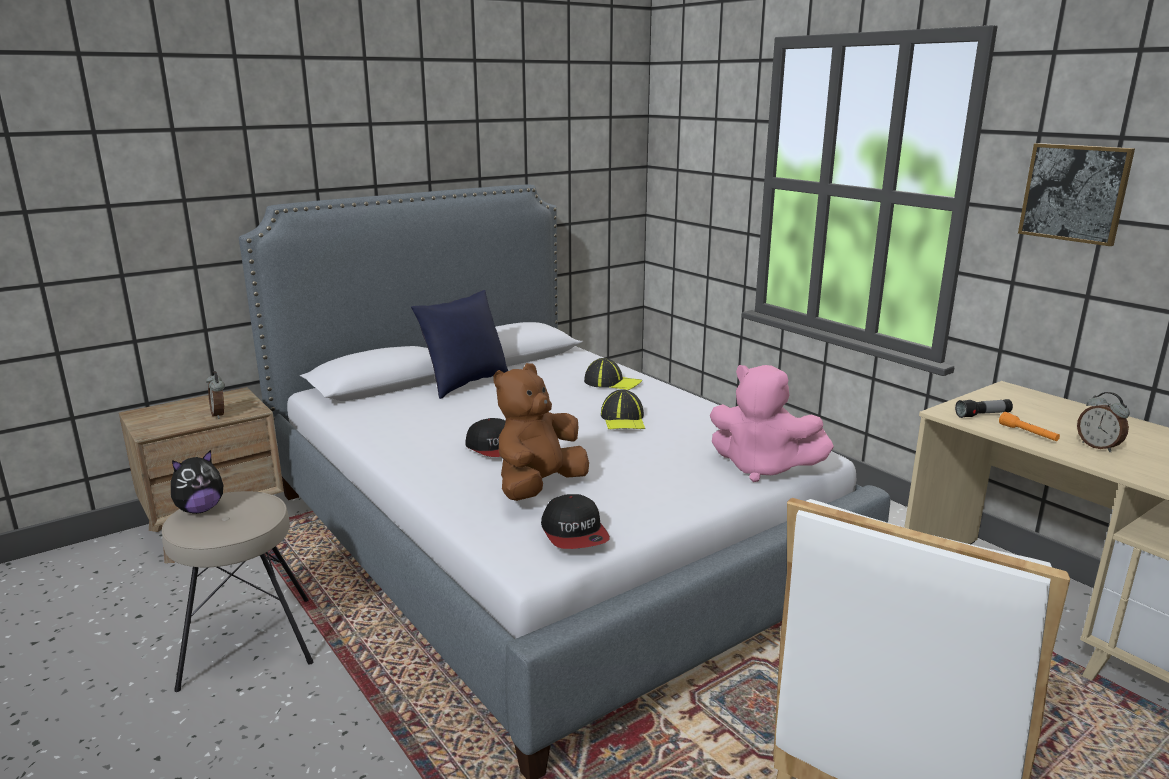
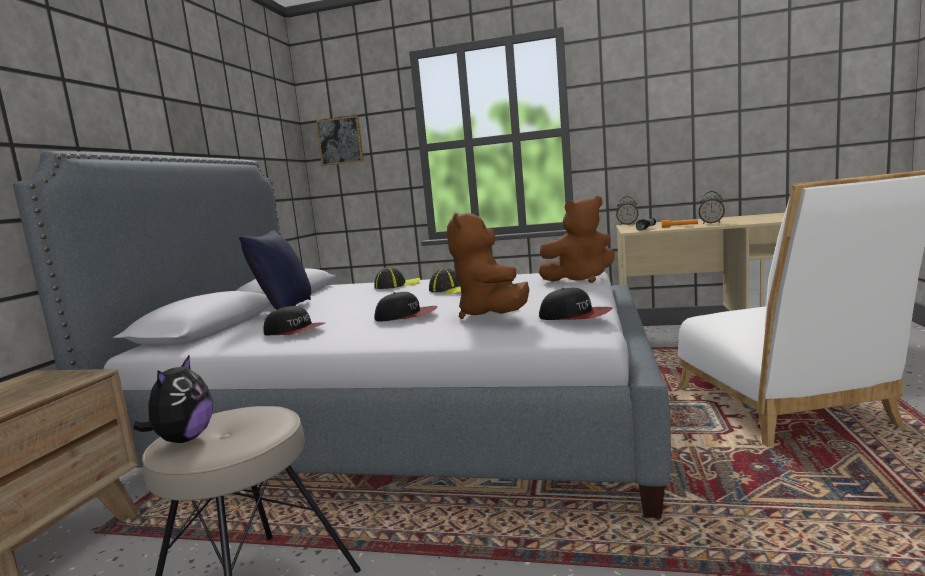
camera: 40 degrees left, 10 degrees down
alarm clock [206,371,225,419] -> alarm clock moved to [616,196,638,225]
pink plush toy [710,365,834,482] -> brown plush toy [539,196,615,283]
picture [1018,143,1135,246] -> picture moved to [316,115,364,166]
none -> cap [263,306,325,336]

